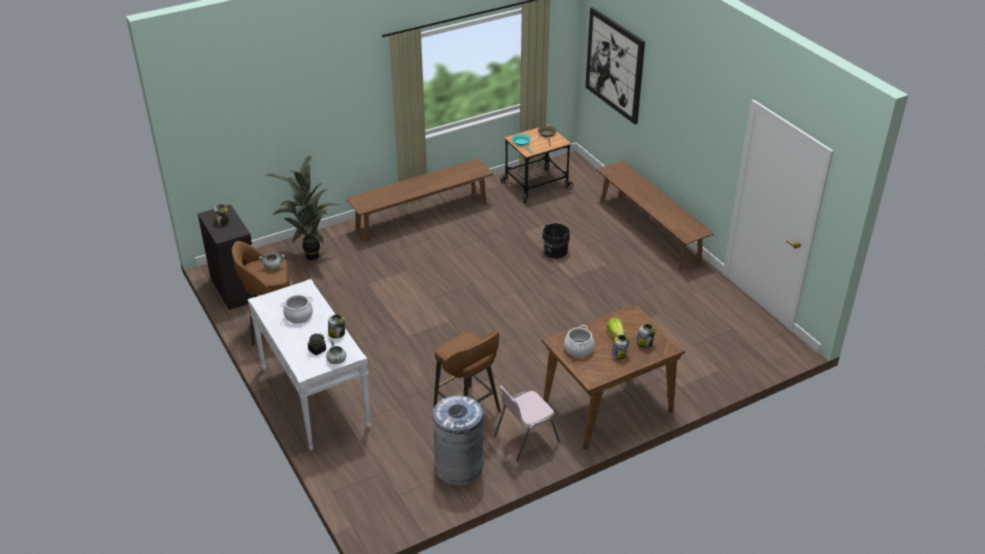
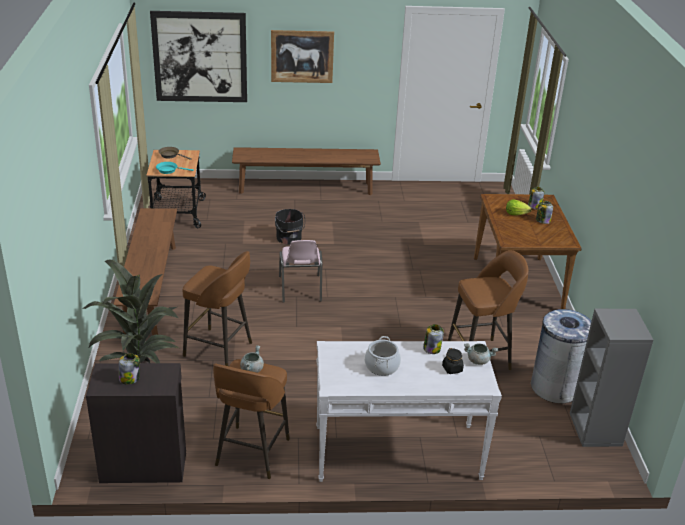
camera: 65 degrees left, 5 degrees down
pink chair [494,386,560,462] -> pink chair moved to [279,240,322,303]
cooking pot [564,325,594,357] -> none
none -> brown stool [183,251,252,366]
none -> picture [271,30,334,83]
none -> grey bookcase [570,309,653,447]

